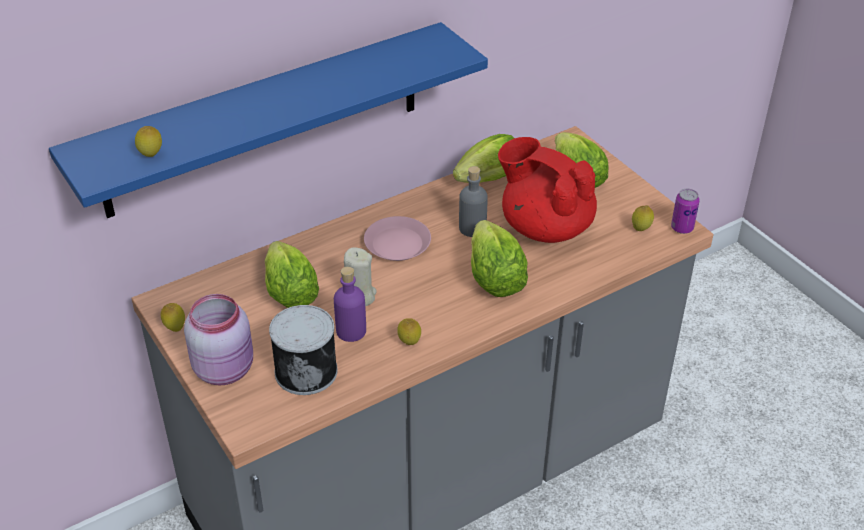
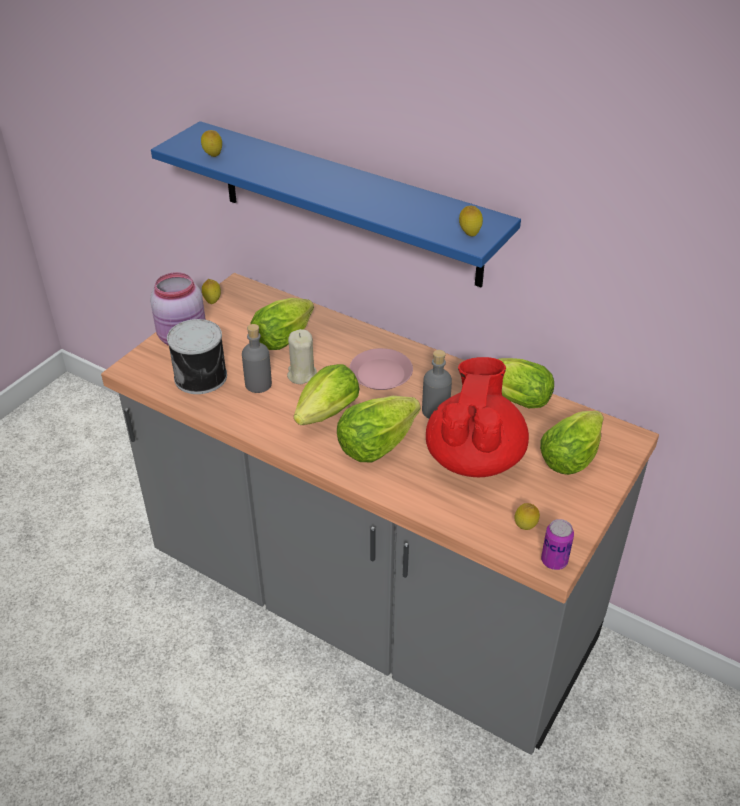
camera: 65 degrees right, 0 degrees up
purple bottle [334,266,366,342] -> grey bottle [242,324,272,393]
lemon [397,318,421,345] -> lemon moved to [459,206,483,237]
none -> lettuce [294,364,359,425]

